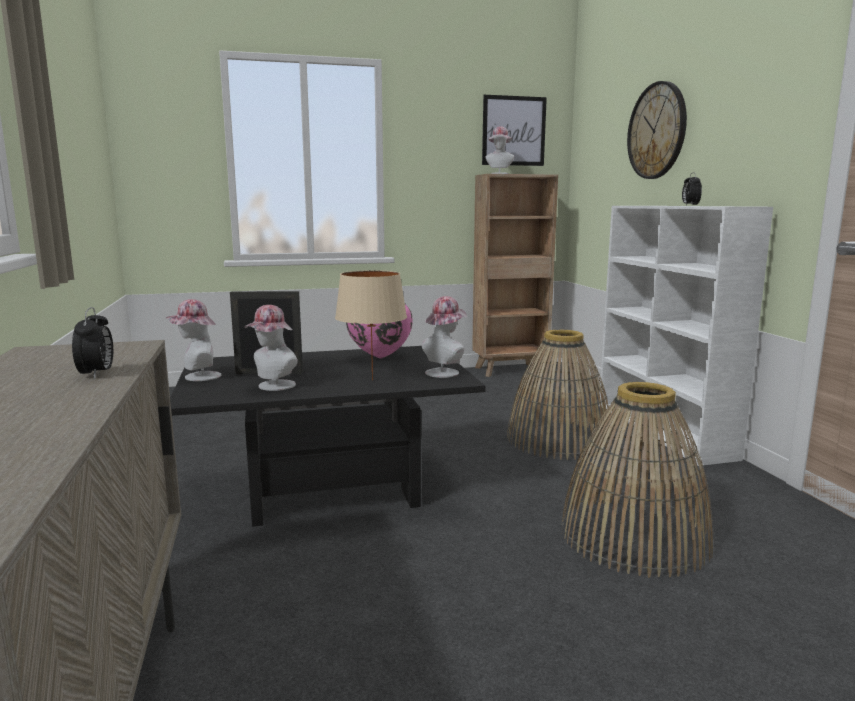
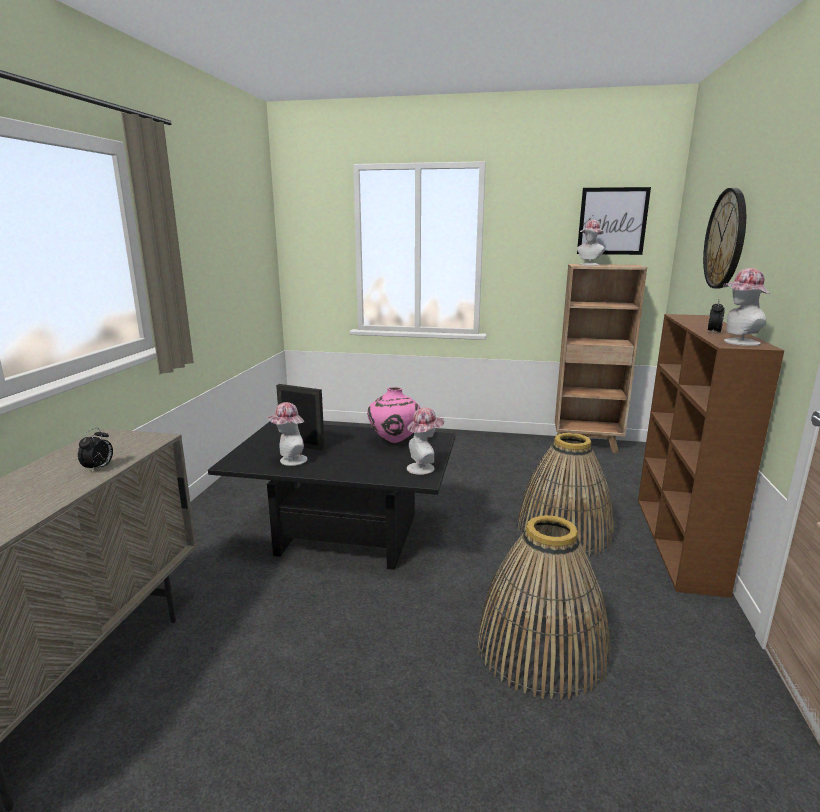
camera: 25 degrees right, 5 degrees up
hat [166,299,221,381] -> hat moved to [723,268,770,346]
beige table lamp [335,270,407,380] -> none
white bookcase [599,206,773,466] -> brown bookcase [638,314,784,598]

